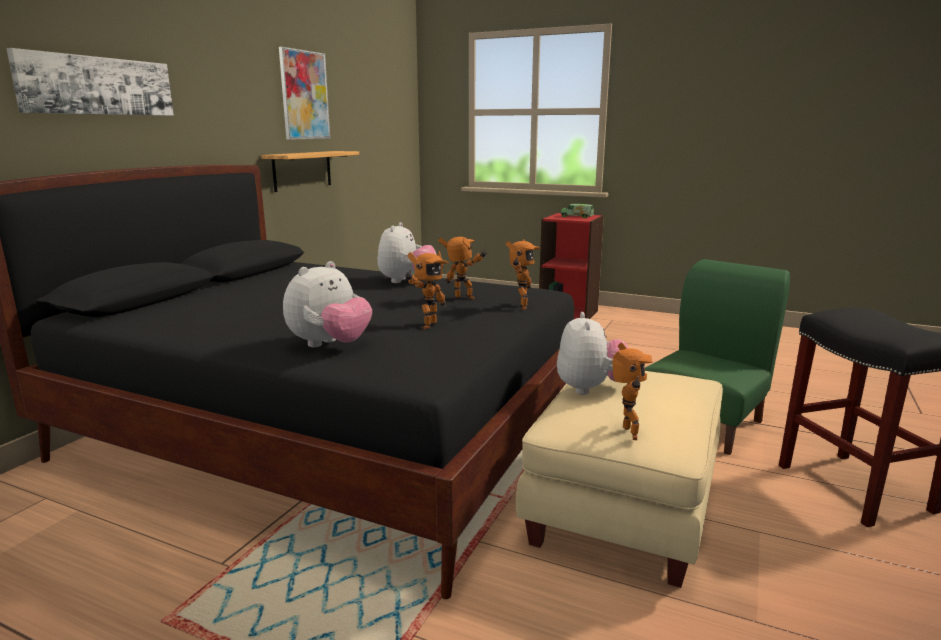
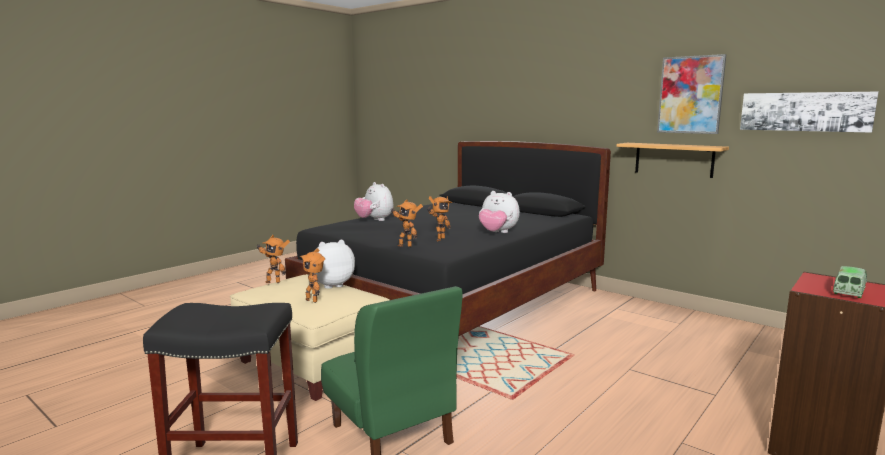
camera: 105 degrees right, 5 degrees down
picture [6,48,174,116] -> picture moved to [740,92,879,133]
toy robot [406,251,448,329] -> toy robot moved to [300,248,325,303]
plush toy [557,312,628,395] -> plush toy turned 135 degrees clockwise [315,240,355,289]

